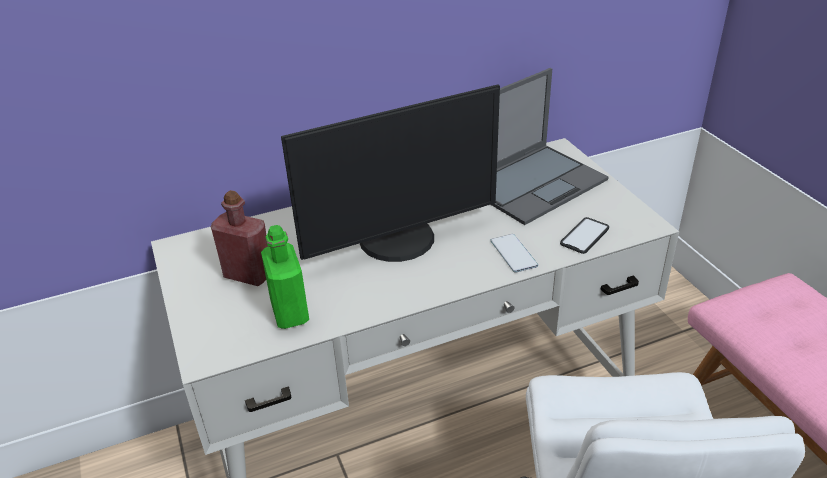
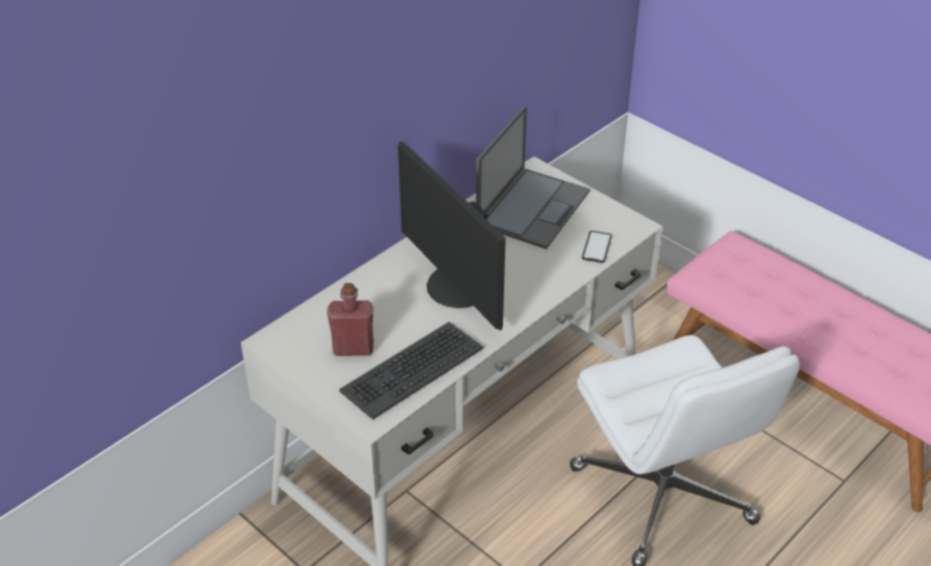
camera: 25 degrees left, 5 degrees up
green bottle [261,225,309,329] -> keyboard [339,322,484,420]
monitor [281,84,500,262] -> monitor turned 105 degrees clockwise [398,141,506,330]
phone [491,234,538,273] -> none

